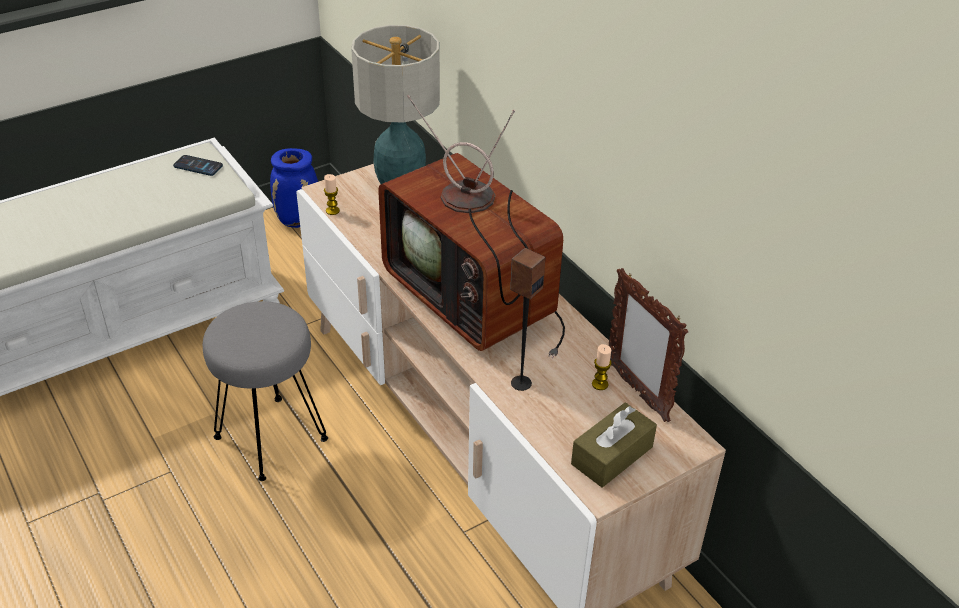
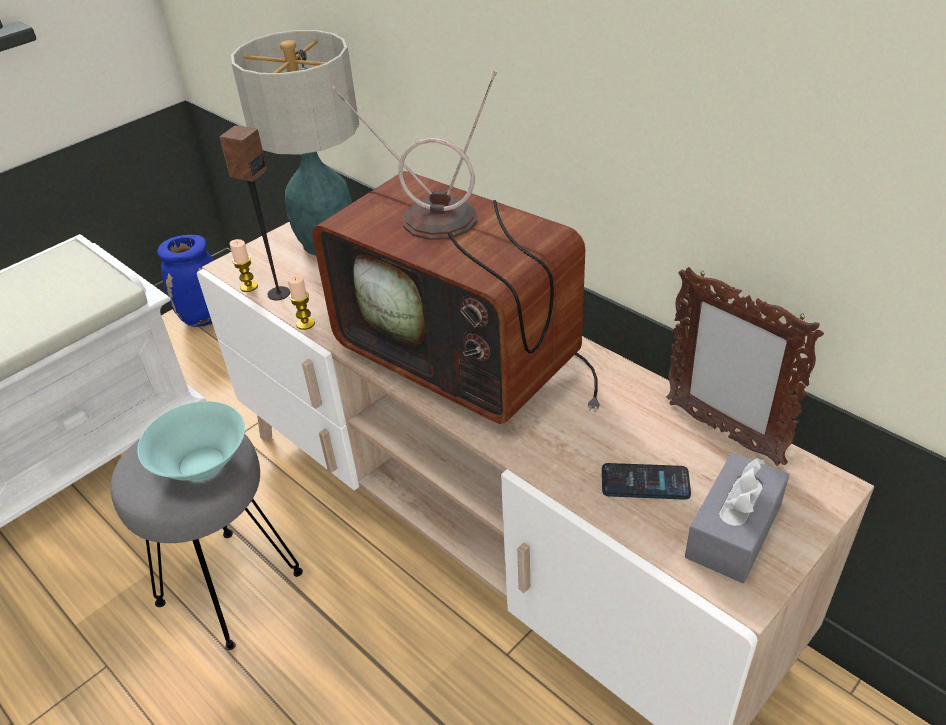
camera: 10 degrees left, 0 degrees up
phone [173,155,223,176] -> phone moved to [602,463,691,500]
speaker [510,248,545,391] -> speaker moved to [220,125,290,300]
brown tissue box [571,403,657,487] -> grey tissue box [685,452,789,583]
candle [592,344,611,390] -> candle moved to [287,274,315,330]
none -> turquoise bowl [137,401,245,481]

